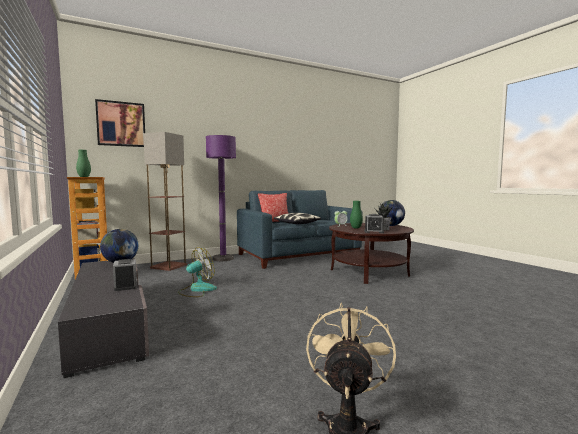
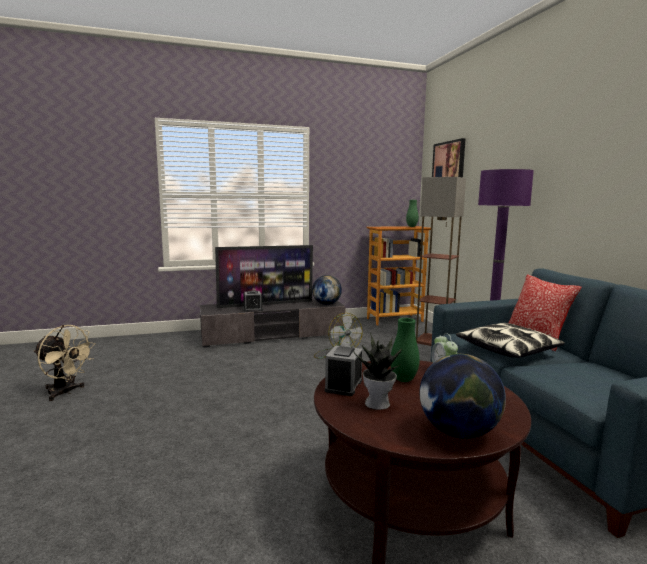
camera: 100 degrees right, 5 degrees up
none -> television [215,245,313,308]

